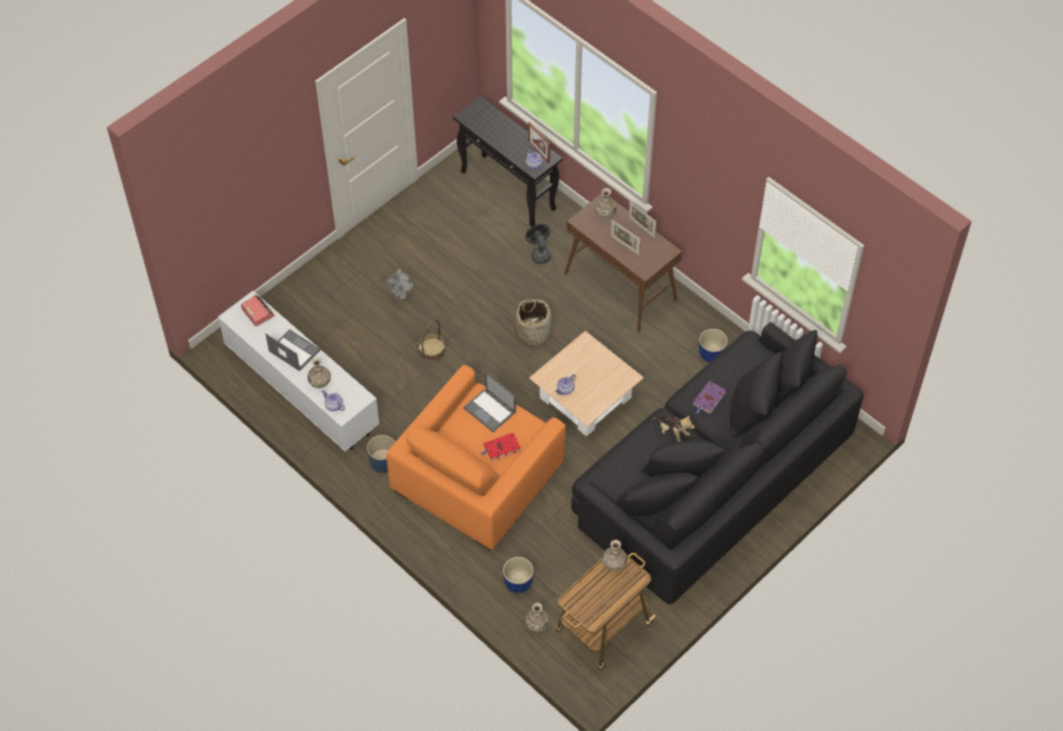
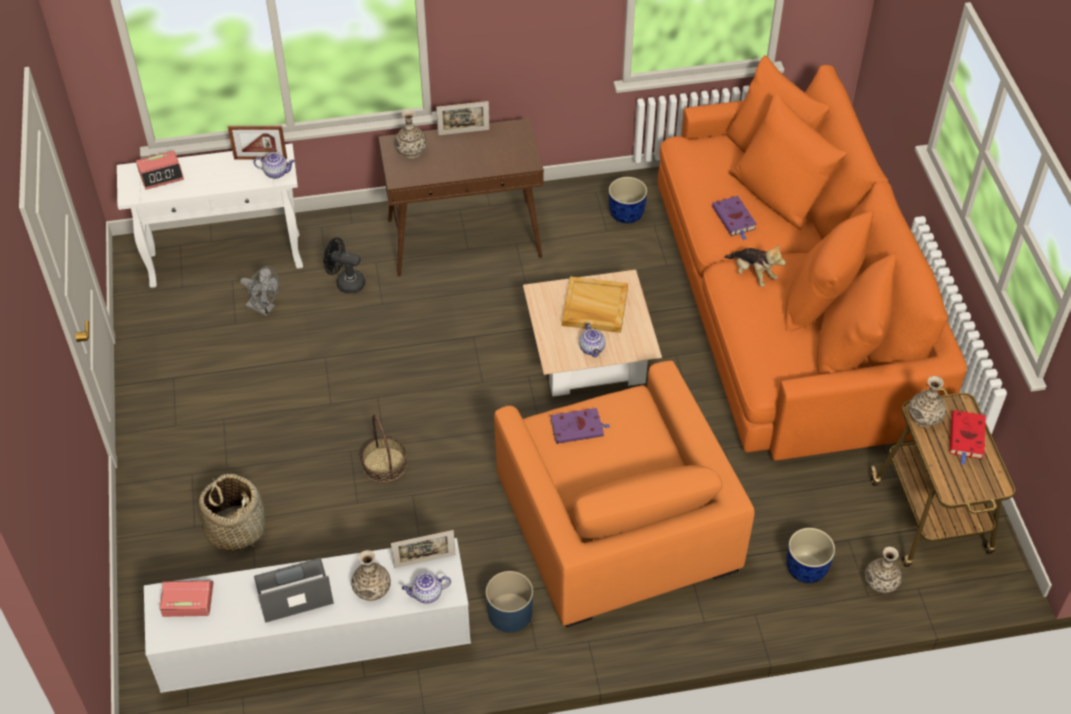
camera: 55 degrees left, 5 degrees down
grey fan [385,269,415,300] -> grey fan moved to [240,266,280,316]
black console table [453,96,563,227] -> white console table [117,144,303,288]
laptop [463,372,516,432] -> purple book [550,408,610,444]
red book [481,433,521,461] -> red book moved to [950,410,986,465]
basket [515,298,552,348] -> basket moved to [199,474,265,552]
black sofa [571,322,864,604] -> orange sofa [658,55,967,461]
picture frame [611,220,640,255] -> picture frame moved to [391,530,455,568]
plush toy [652,415,695,442] -> plush toy turned 60 degrees clockwise [724,245,786,287]
none -> alarm clock [136,151,184,190]
none -> beige tray [562,277,628,333]

